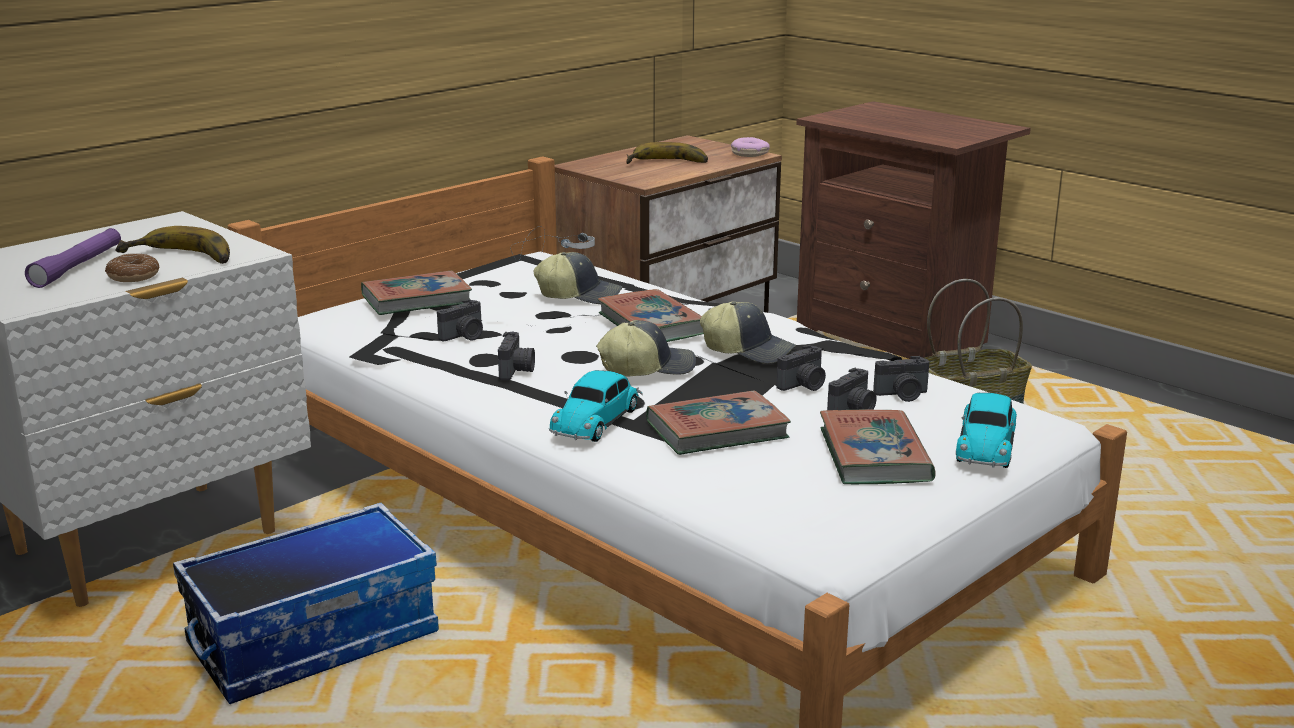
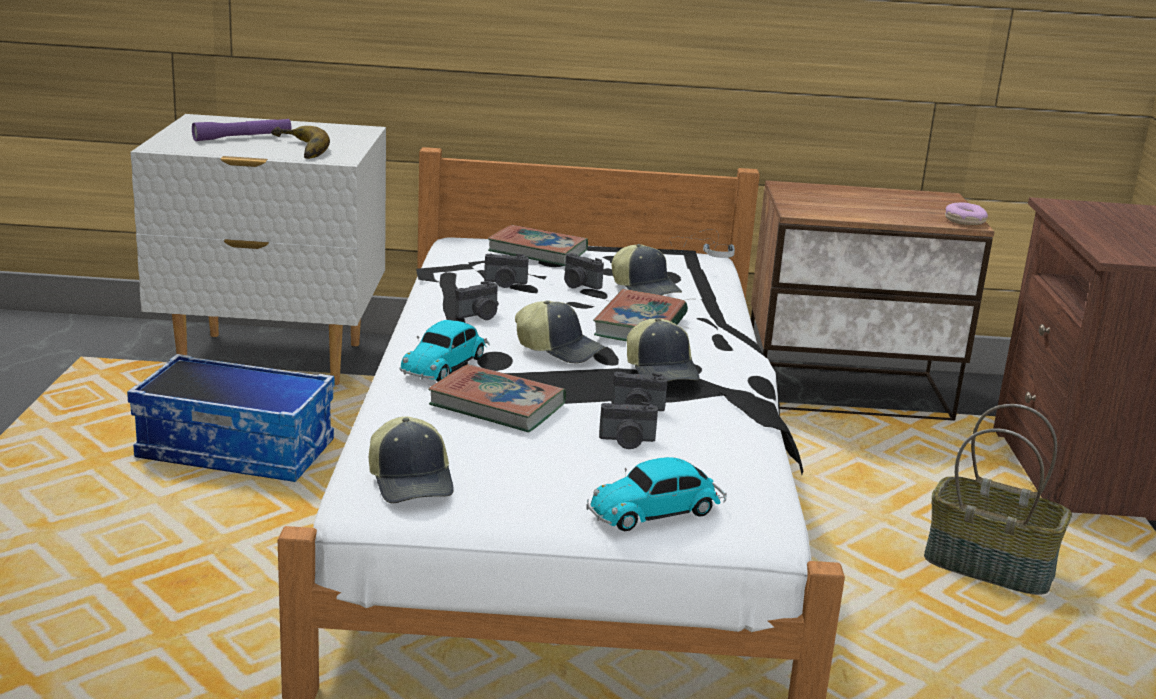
camera: 45 degrees right, 0 degrees up
donut [105,253,159,282] -> none
toy car [549,370,643,442] -> toy car turned 45 degrees counterclockwise [400,320,490,382]
banana [626,142,708,164] -> none
book [820,410,936,485] -> none
camera [873,356,929,402] -> camera moved to [564,253,604,289]
none -> cap [369,417,454,503]

